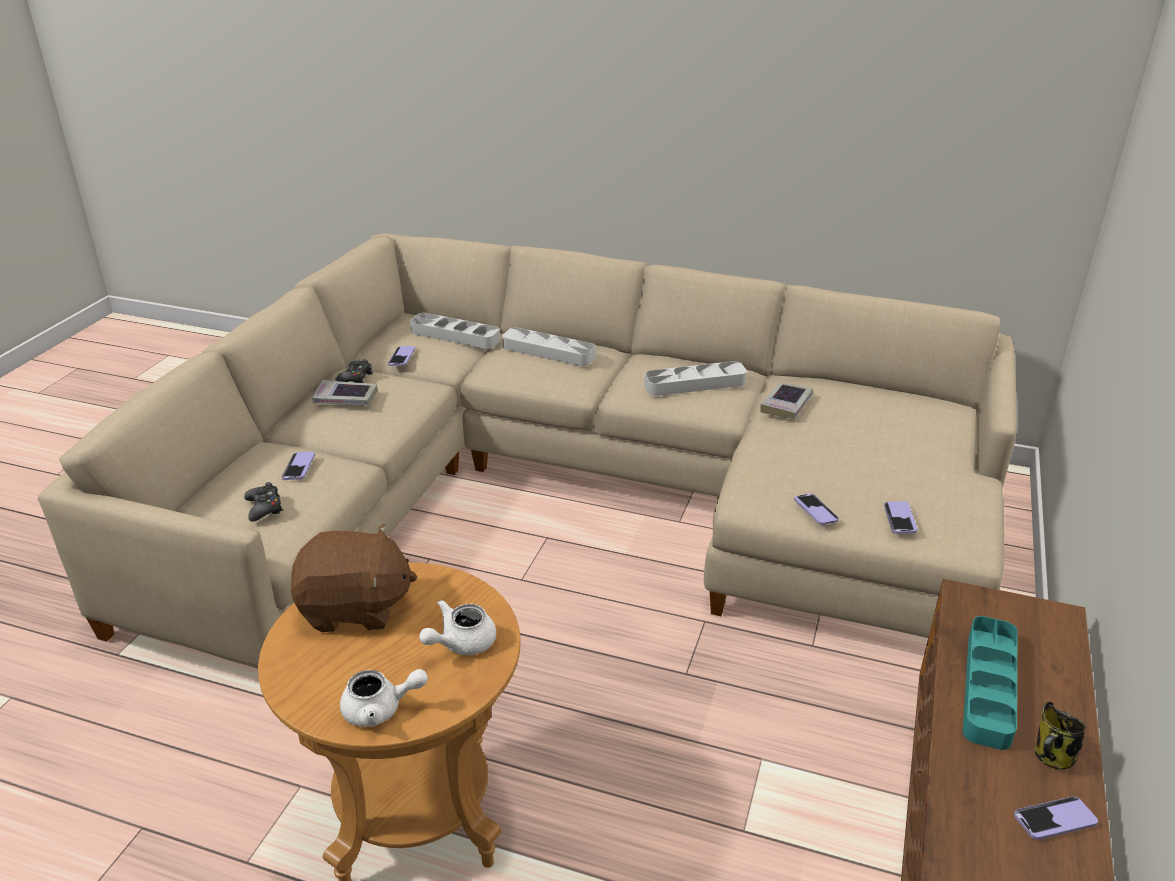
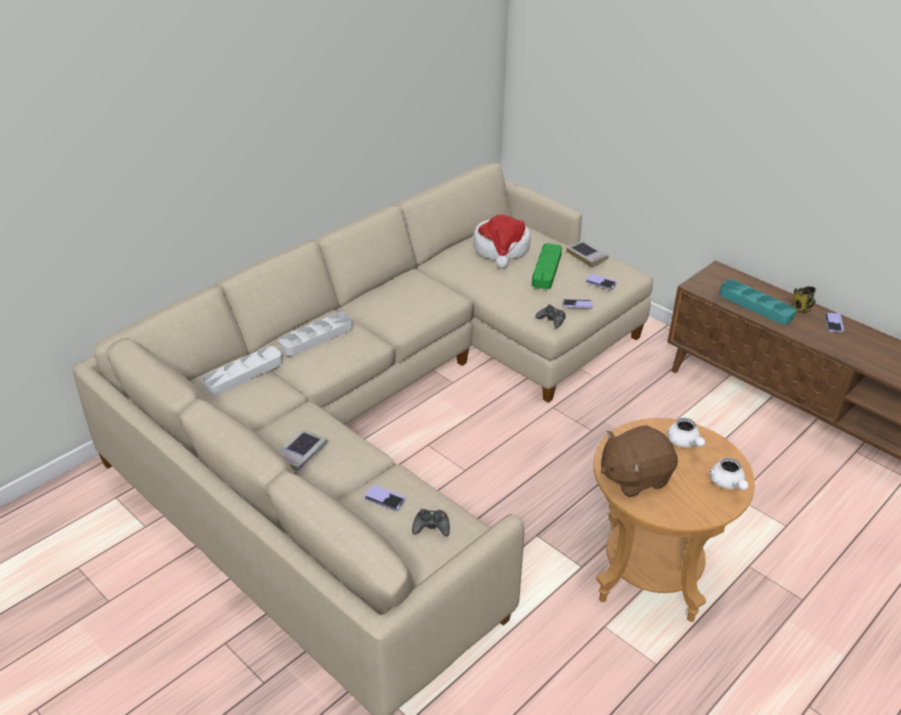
camera: 65 degrees left, 5 degrees up
brown plush toy [291,524,417,632] -> brown plush toy turned 135 degrees counterclockwise [601,425,678,498]
black game controller [335,359,373,383] -> black game controller moved to [535,304,566,328]
white teapot [340,669,428,727] -> white teapot turned 150 degrees clockwise [709,457,749,490]
phone [388,346,416,366] -> none
grey tray [644,361,747,396] -> none
book [761,382,813,419] -> book moved to [566,240,609,267]
none -> hat [473,215,531,269]
none -> green tray [532,243,562,289]

